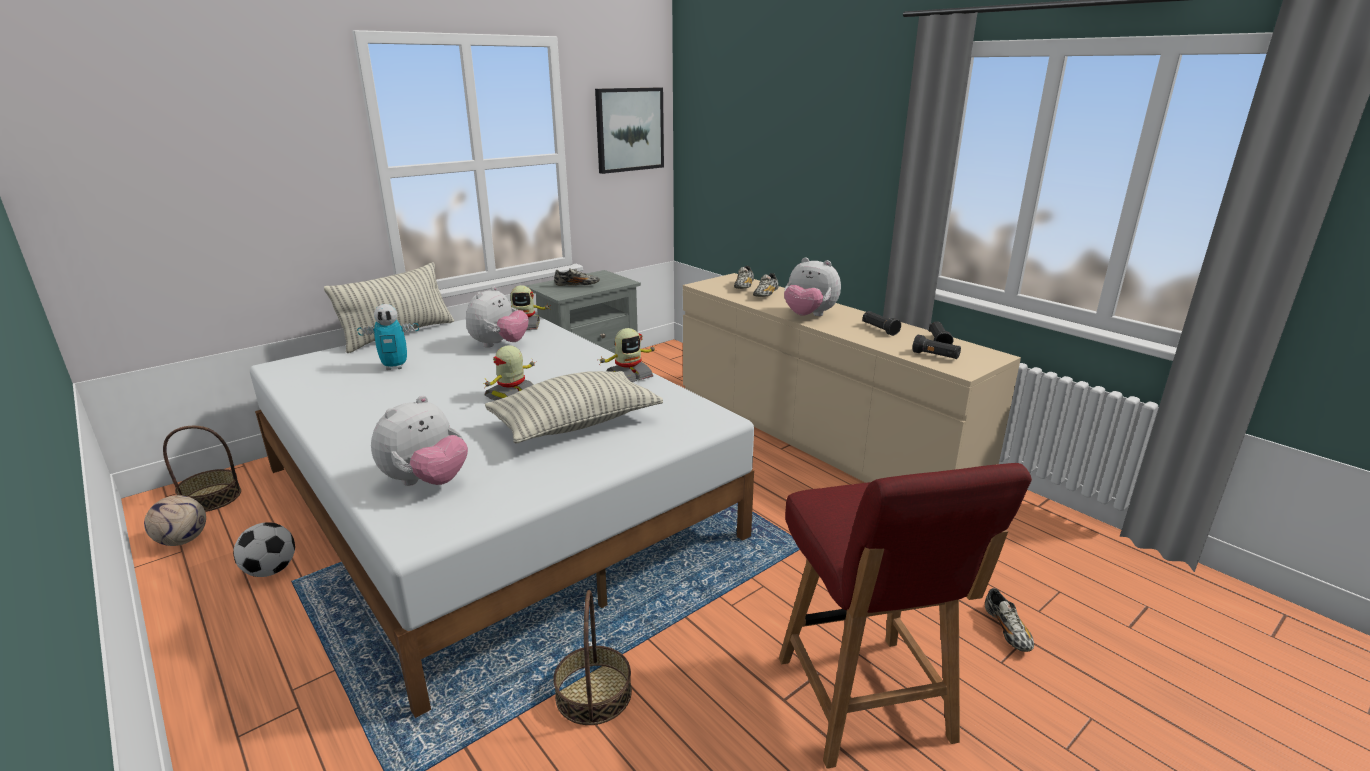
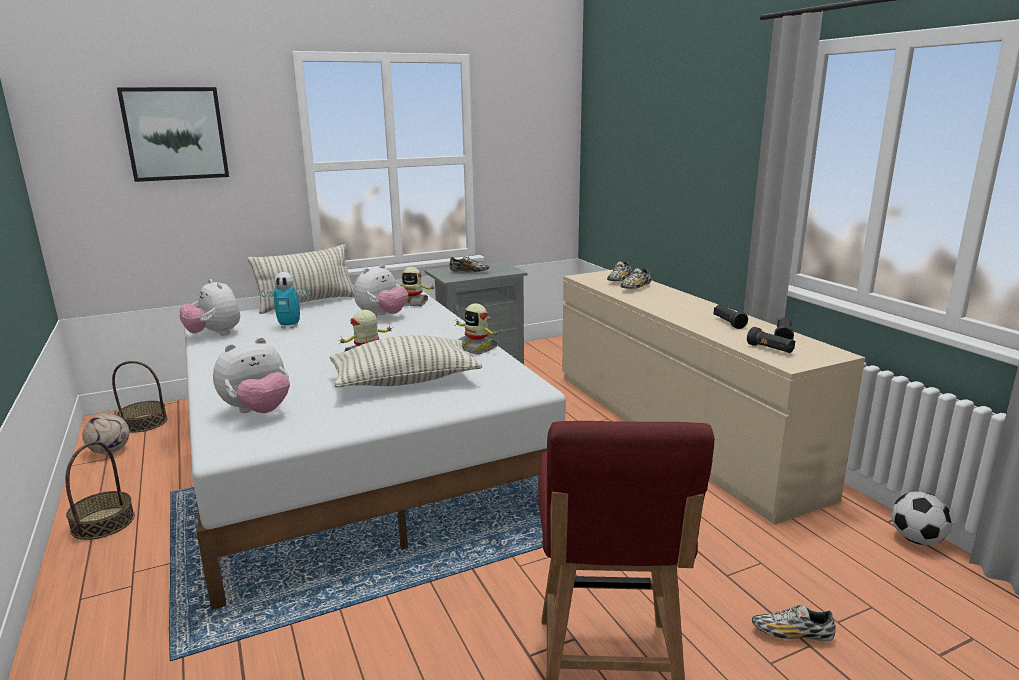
camera: 15 degrees right, 5 degrees down
football [233,522,295,577] -> football moved to [892,491,952,545]
basket [553,590,632,725] -> basket moved to [65,441,135,540]
picture [595,87,664,174] -> picture moved to [117,87,229,182]
toy robot [599,328,656,382] -> toy robot turned 60 degrees clockwise [455,303,500,354]
plush toy [784,257,841,316] -> plush toy moved to [180,279,240,335]
shoe [985,588,1034,652] -> shoe turned 90 degrees clockwise [752,604,836,641]

